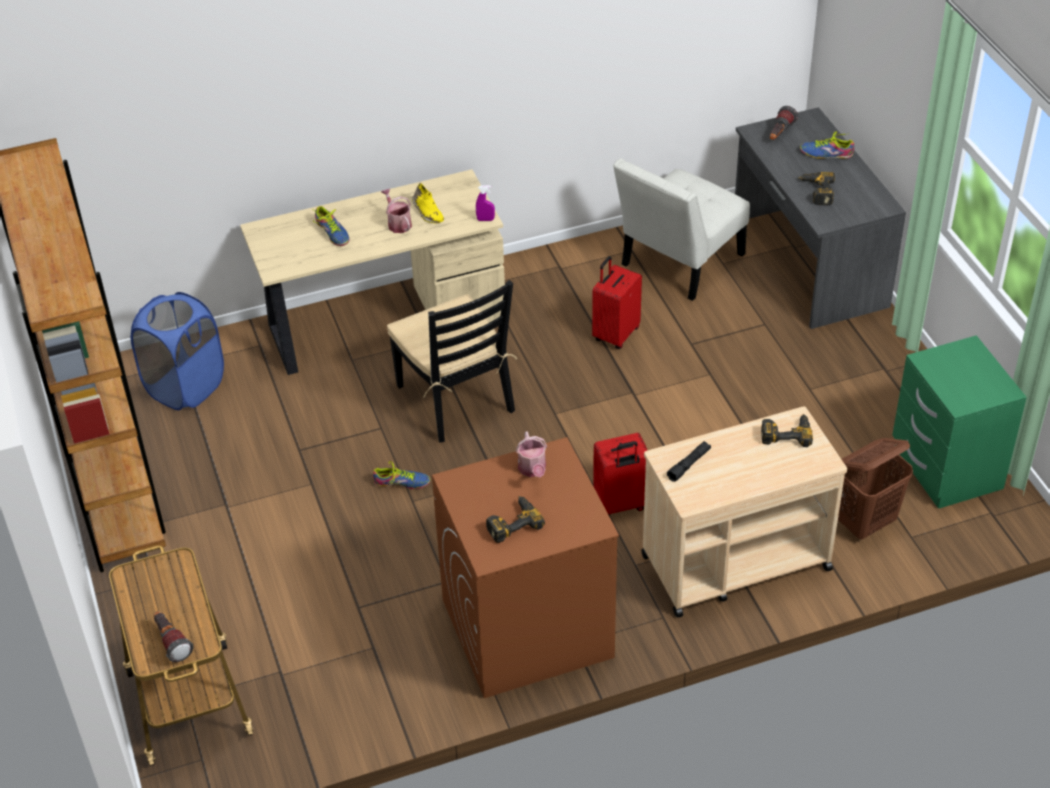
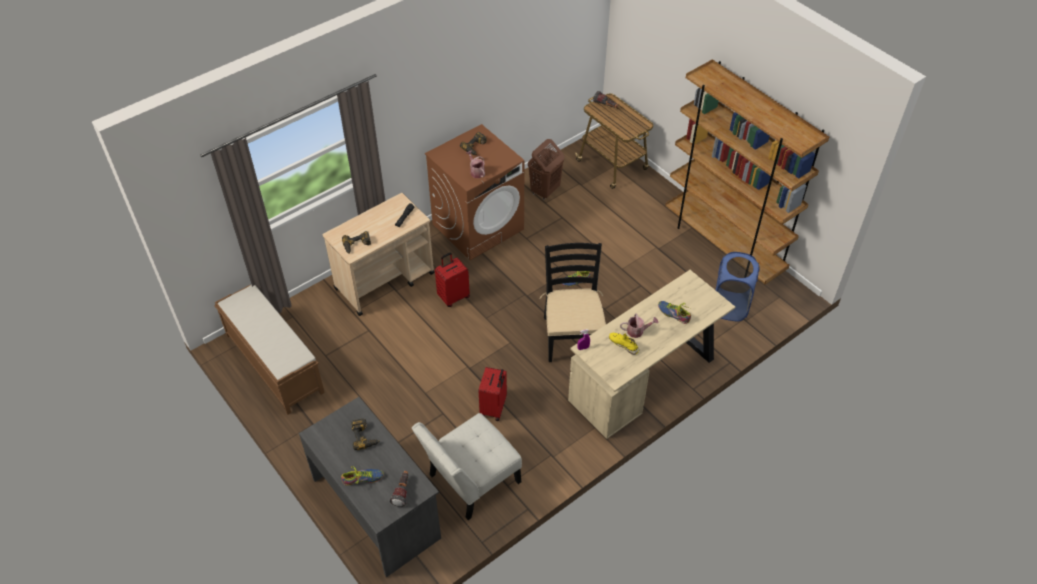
camera: 160 degrees right, 5 degrees up
watering can [381,188,412,233] -> watering can turned 45 degrees counterclockwise [620,313,658,338]
black chair [387,280,517,443] -> black chair turned 45 degrees clockwise [539,243,606,362]
white chair [613,158,750,301] -> white chair turned 150 degrees counterclockwise [412,413,522,520]
brown laundry basket [838,438,913,540] -> brown laundry basket moved to [528,139,564,200]
green nightstand [892,335,1027,509] -> brown bench [214,285,325,415]

